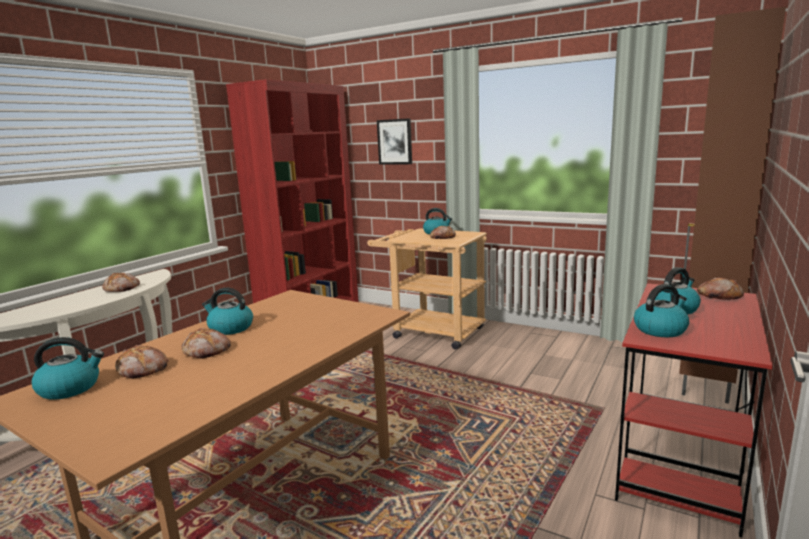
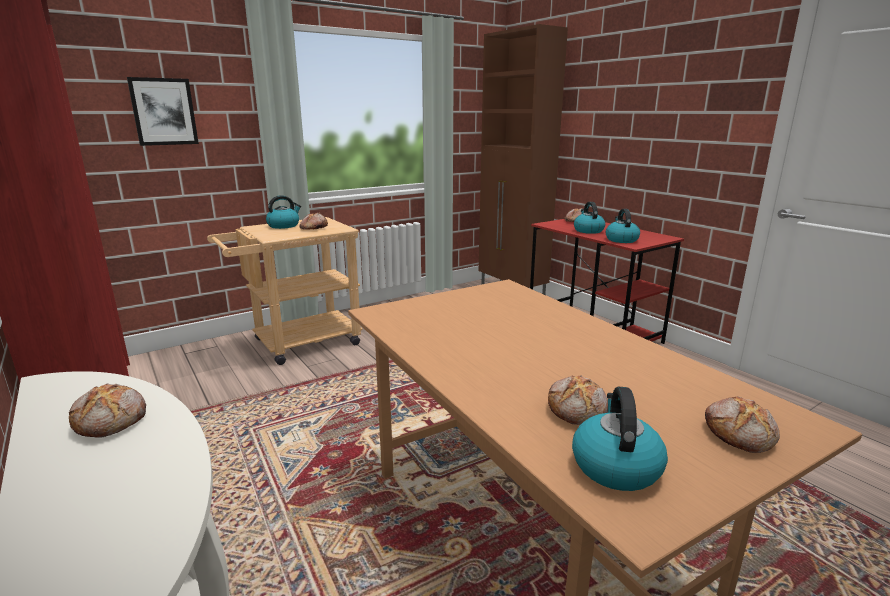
camera: 65 degrees left, 5 degrees up
bread [181,328,231,359] -> bread moved to [705,396,780,453]
kettle [202,288,253,335] -> none

